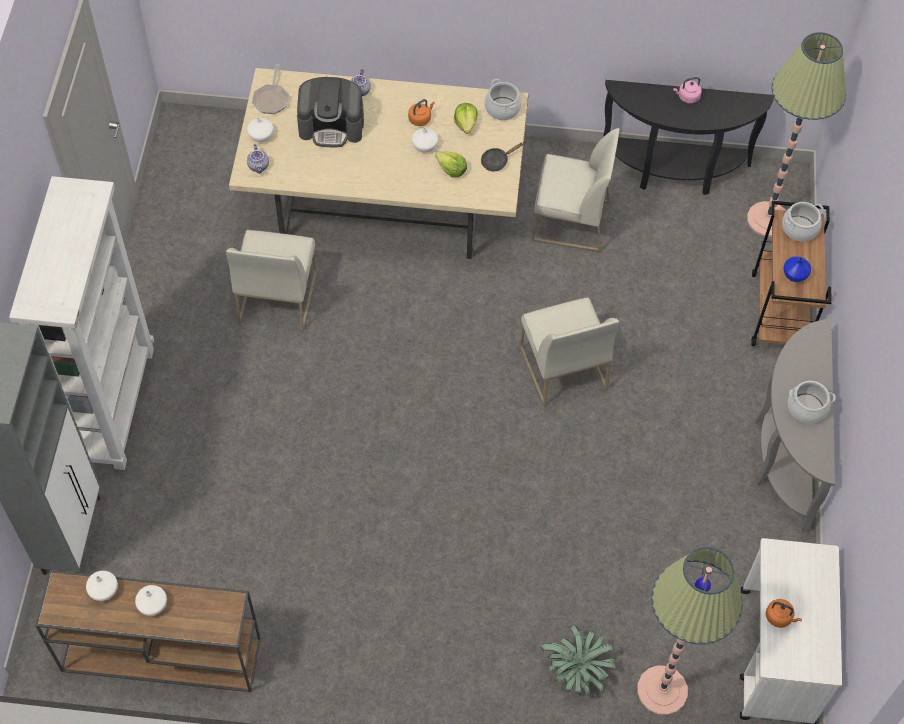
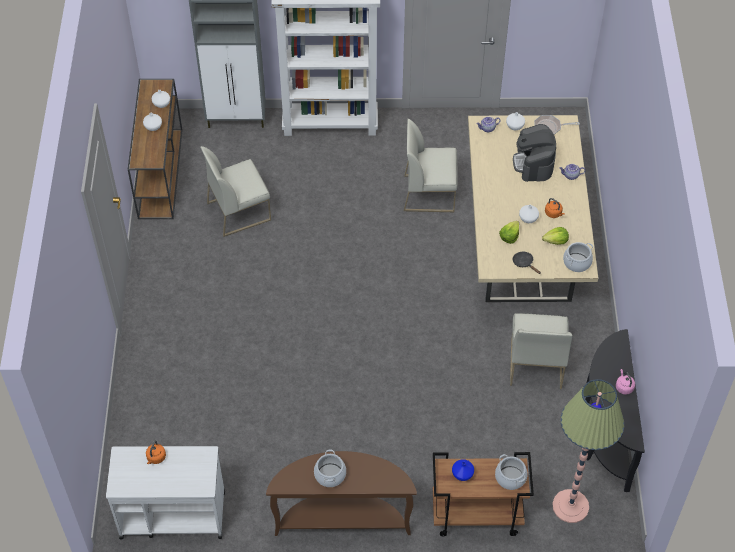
camera: 85 degrees right, 5 degrees down
white chair [520,297,619,407] -> white chair moved to [200,146,271,237]
potted plant [540,624,617,695] -> none
floor lamp [637,547,743,715] -> none
grey console table [755,319,835,533] -> brown console table [266,451,417,536]

